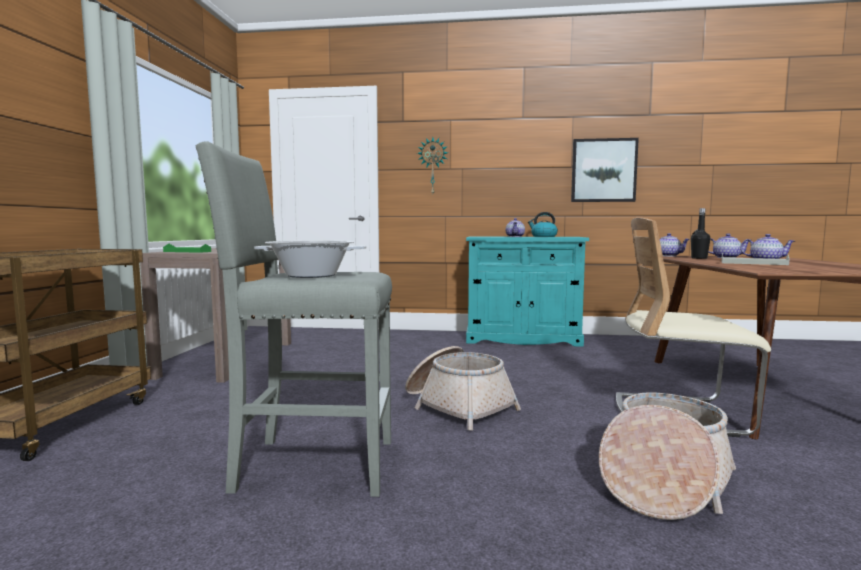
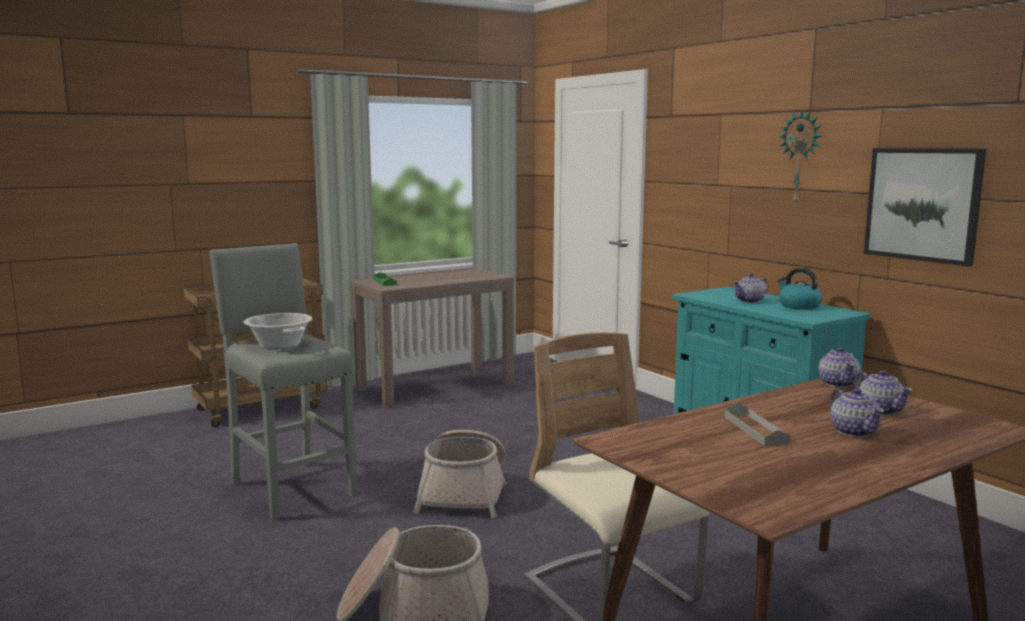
camera: 50 degrees right, 5 degrees up
wall clock [417,137,448,195] -> wall clock moved to [778,110,822,206]
black bottle [691,208,711,259] -> none

